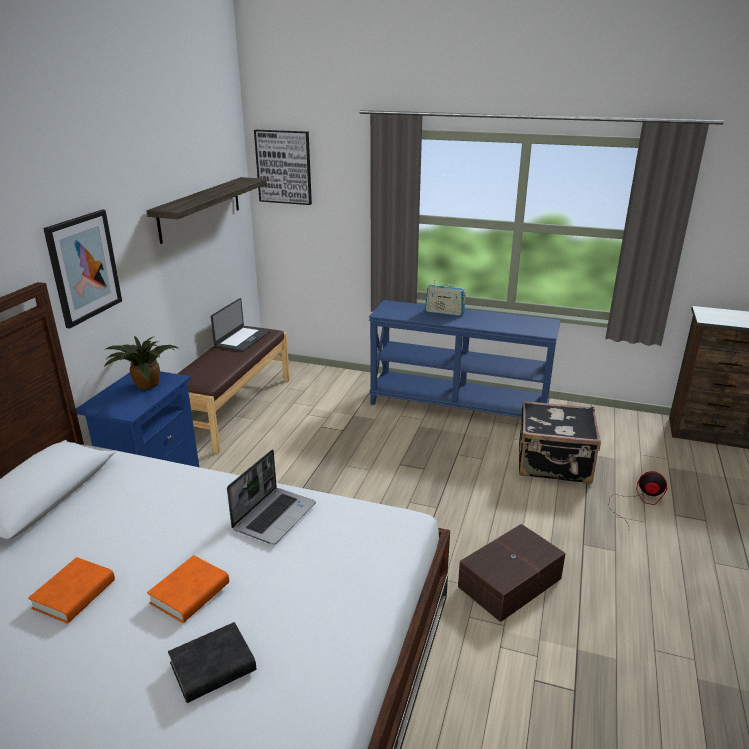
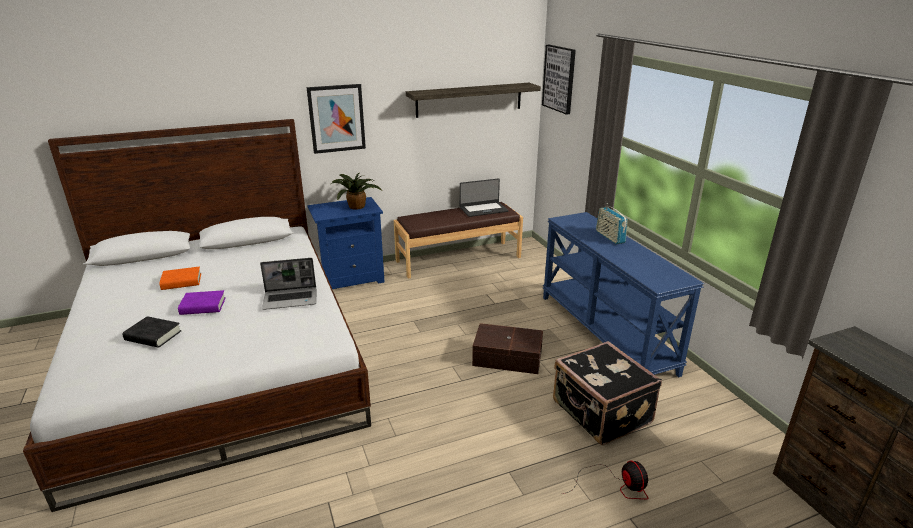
camera: 50 degrees right, 0 degrees up
orange book [147,555,229,623] -> purple book [178,290,226,315]
brown storage box [458,524,566,622] -> brown storage box moved to [472,323,543,374]

